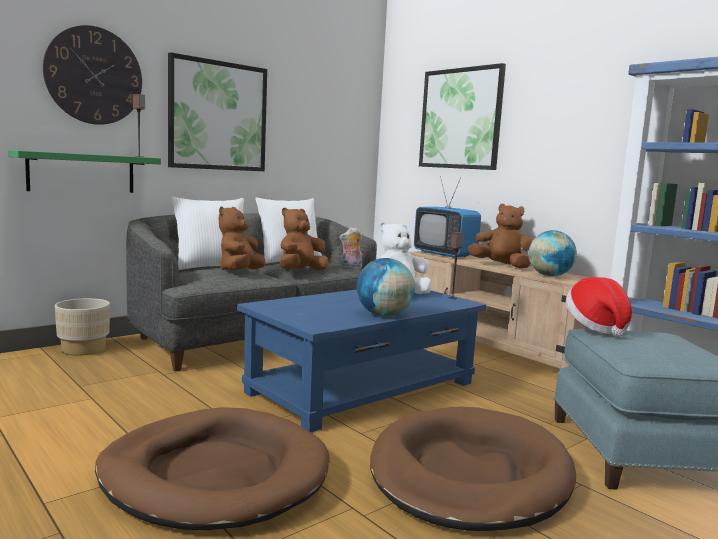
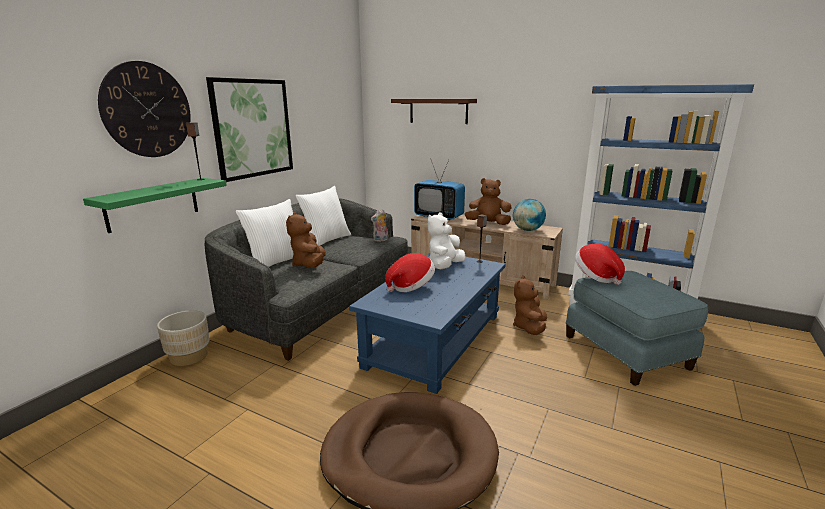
camera: 20 degrees left, 10 degrees up
brown plush toy [280,207,329,270] -> brown plush toy moved to [513,276,547,335]
globe [357,258,415,316] -> none
brown dog bed [370,407,576,531] -> none
picture [419,63,506,170] -> brown shelf [391,99,477,124]
none -> hat [385,253,435,292]

